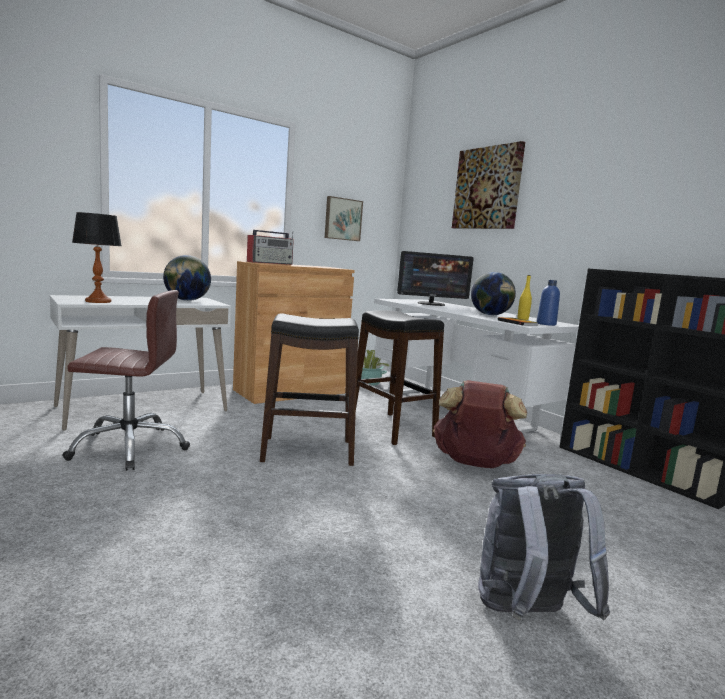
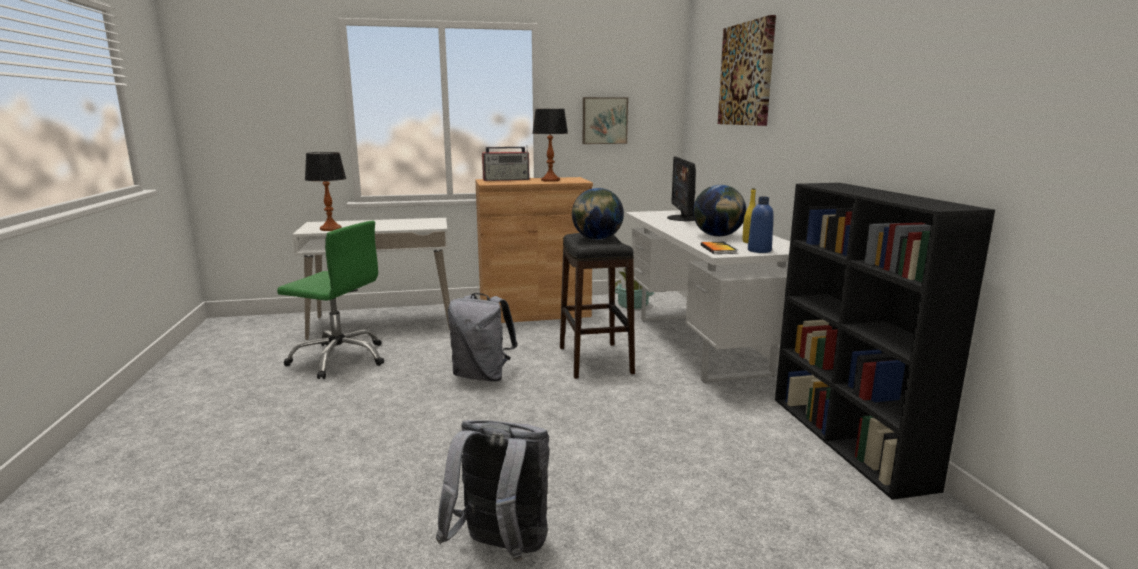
camera: 25 degrees right, 5 degrees up
brown office chair [63,290,190,471] -> green office chair [277,221,384,379]
globe [163,255,211,301] -> globe moved to [572,188,624,240]
black stool [260,313,359,466] -> grey backpack [448,293,518,382]
monitor [397,251,474,306] -> monitor turned 75 degrees clockwise [667,156,696,221]
brown backpack [433,380,527,468] -> none
none -> table lamp [532,109,568,182]

